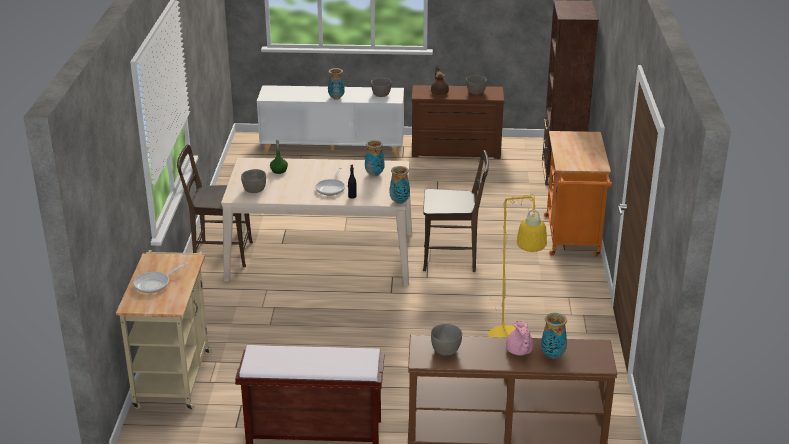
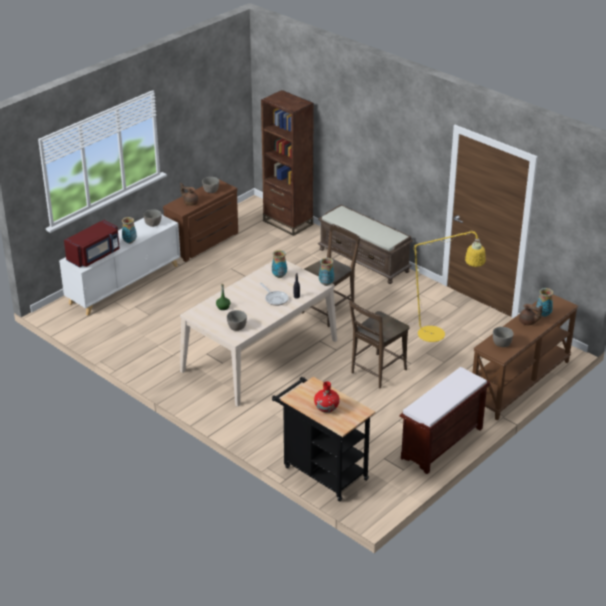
camera: 50 degrees left, 5 degrees up
beige cart [116,250,212,411] -> black cart [272,377,375,501]
frying pan [133,263,188,293] -> red vase [314,381,340,413]
brown chair [177,144,253,267] -> brown chair moved to [349,300,410,388]
pink teapot [506,321,533,355] -> brown teapot [519,304,543,325]
orange cart [544,131,612,257] -> brown bench [318,205,413,284]
none -> red microwave [64,220,120,268]

